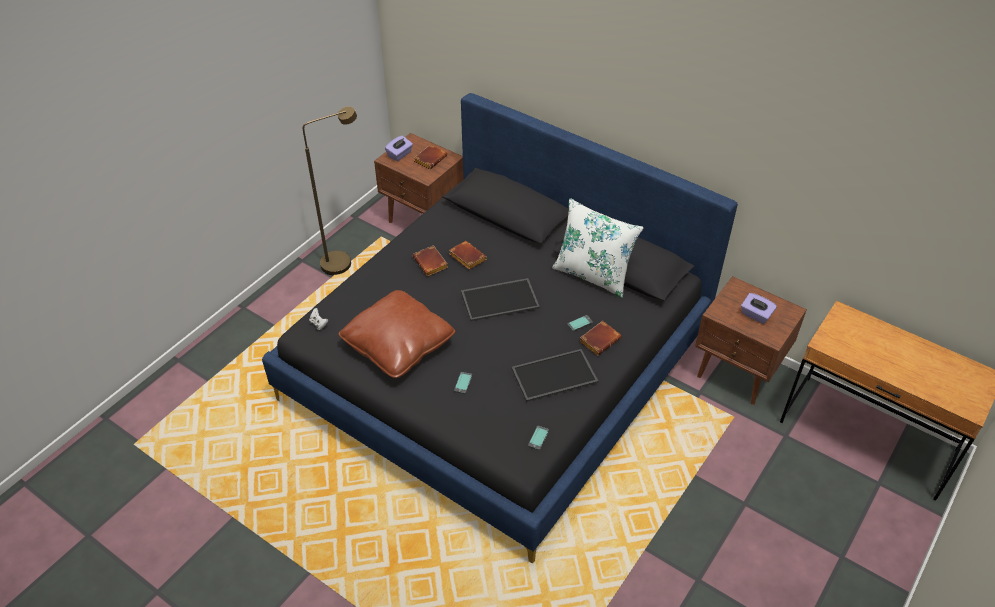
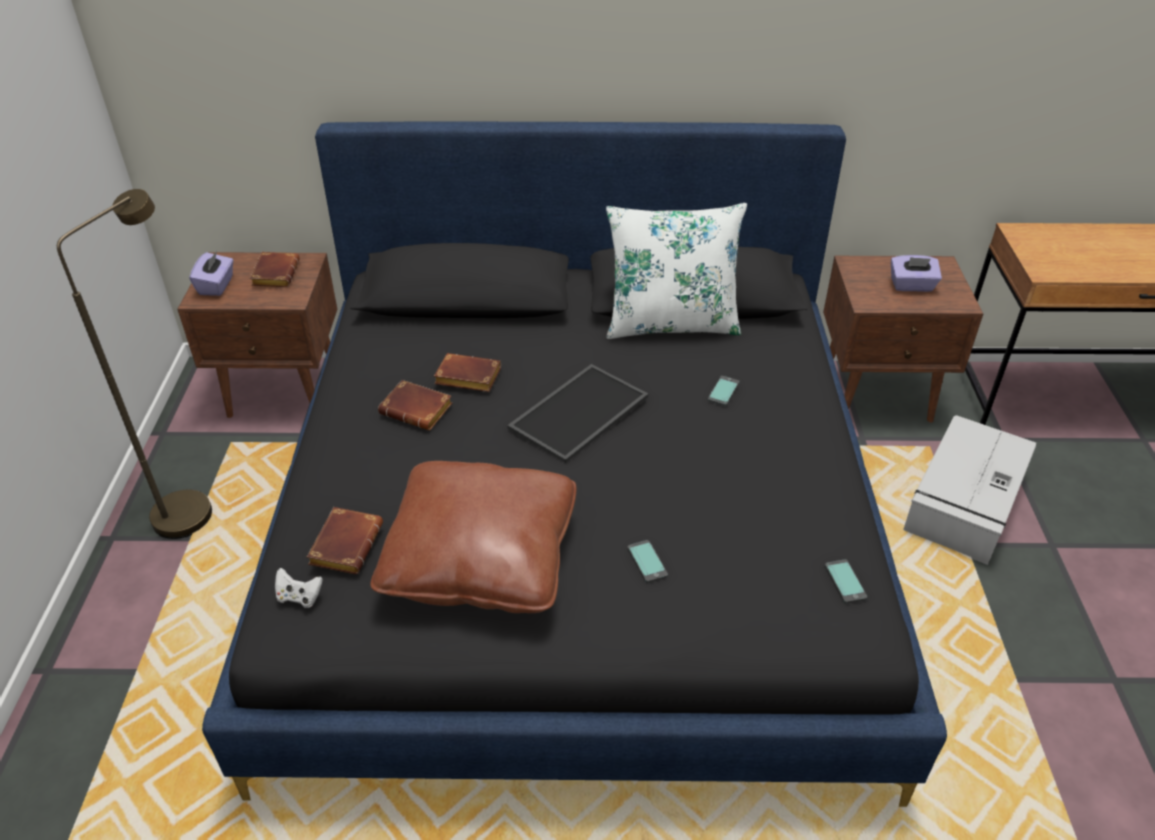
camera: 35 degrees left, 5 degrees down
tray [511,349,598,402] -> none
brown book [580,321,621,356] -> brown book moved to [307,507,383,574]
none -> grey storage box [903,415,1036,565]

